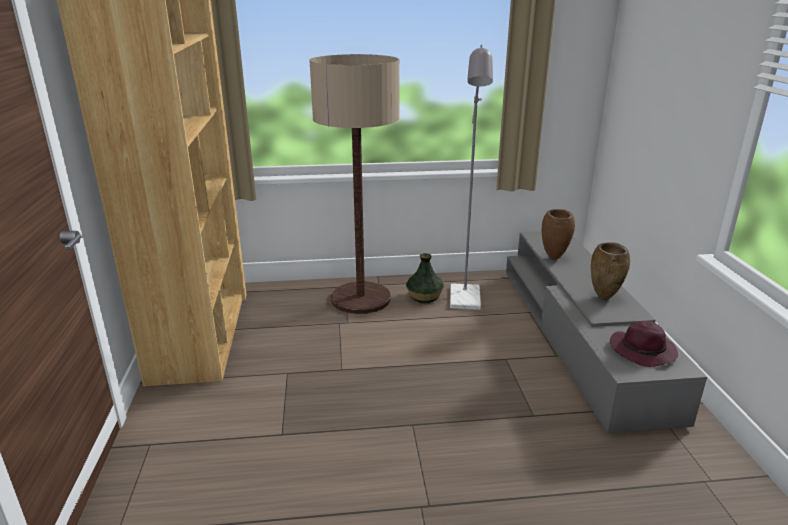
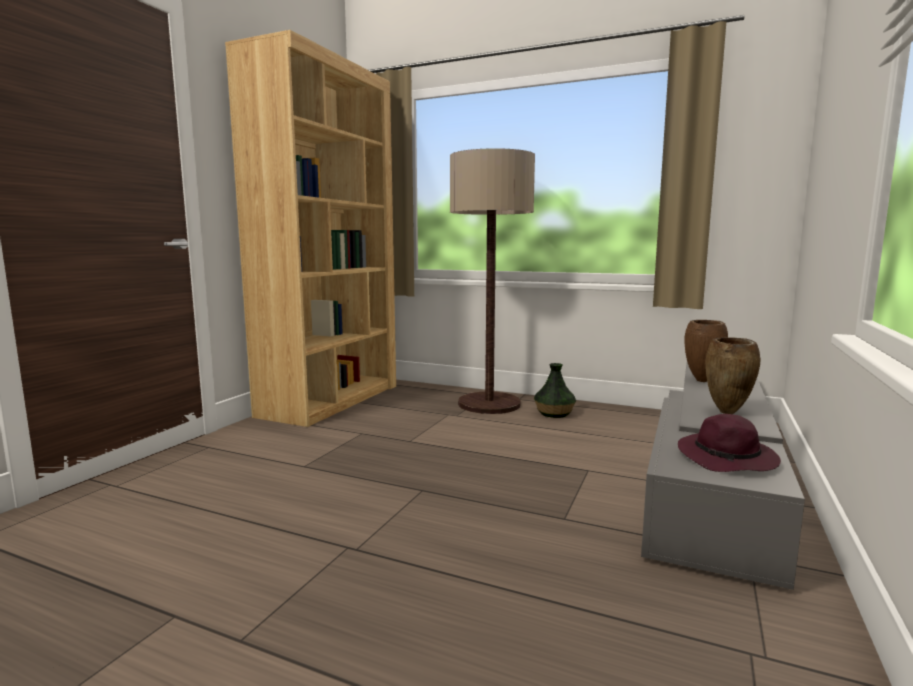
camera: 30 degrees right, 15 degrees down
grey floor lamp [450,45,493,310] -> none

